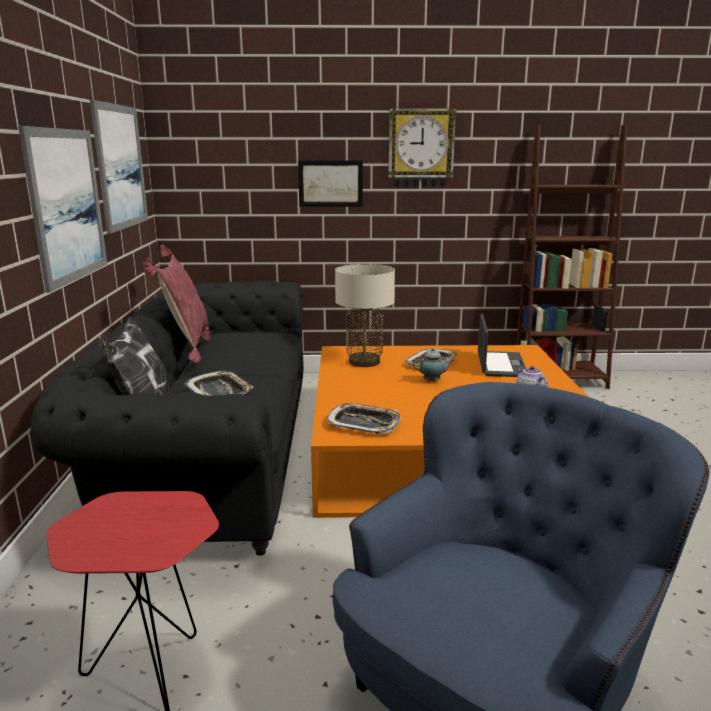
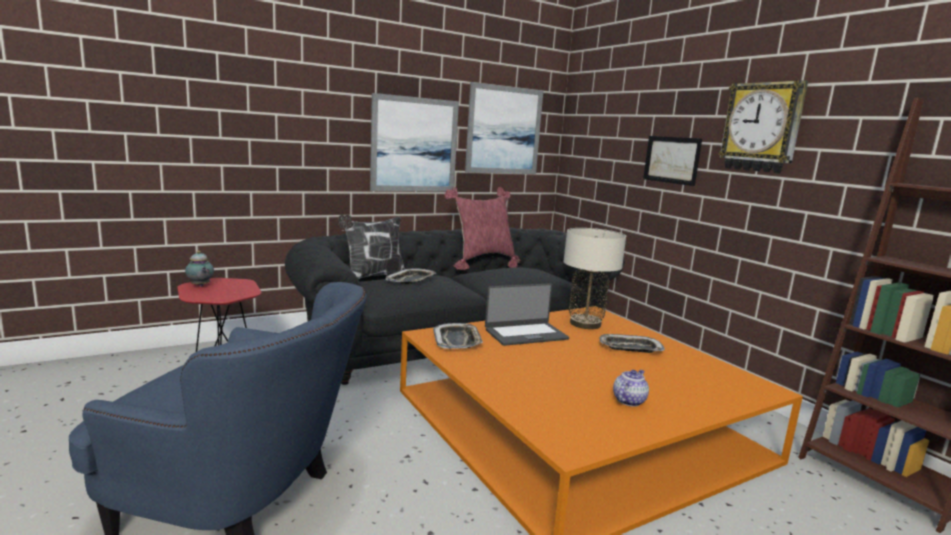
camera: 60 degrees right, 5 degrees down
teapot [413,348,454,381] -> teapot moved to [185,251,214,287]
laptop [478,314,526,377] -> laptop moved to [485,283,569,346]

